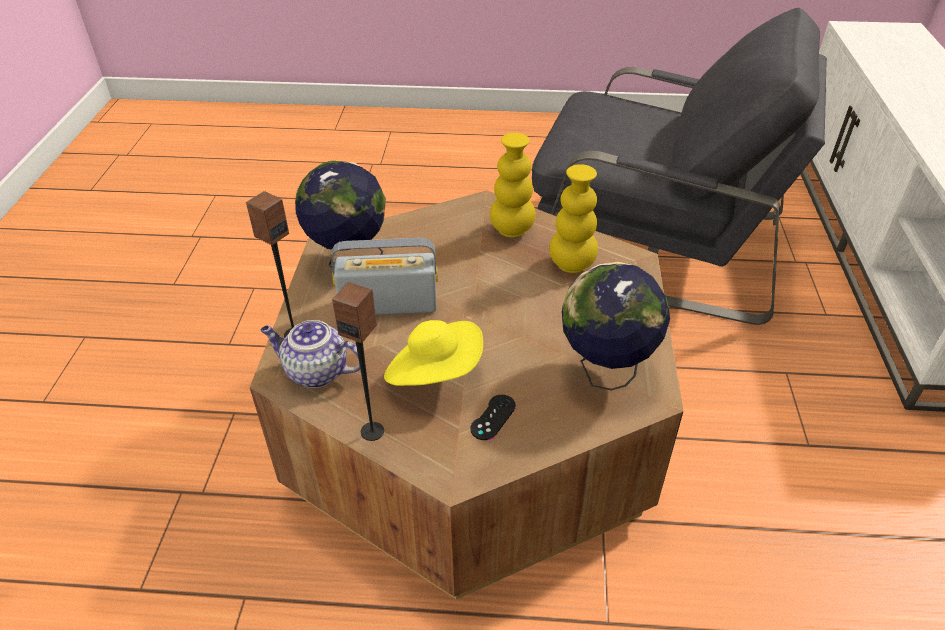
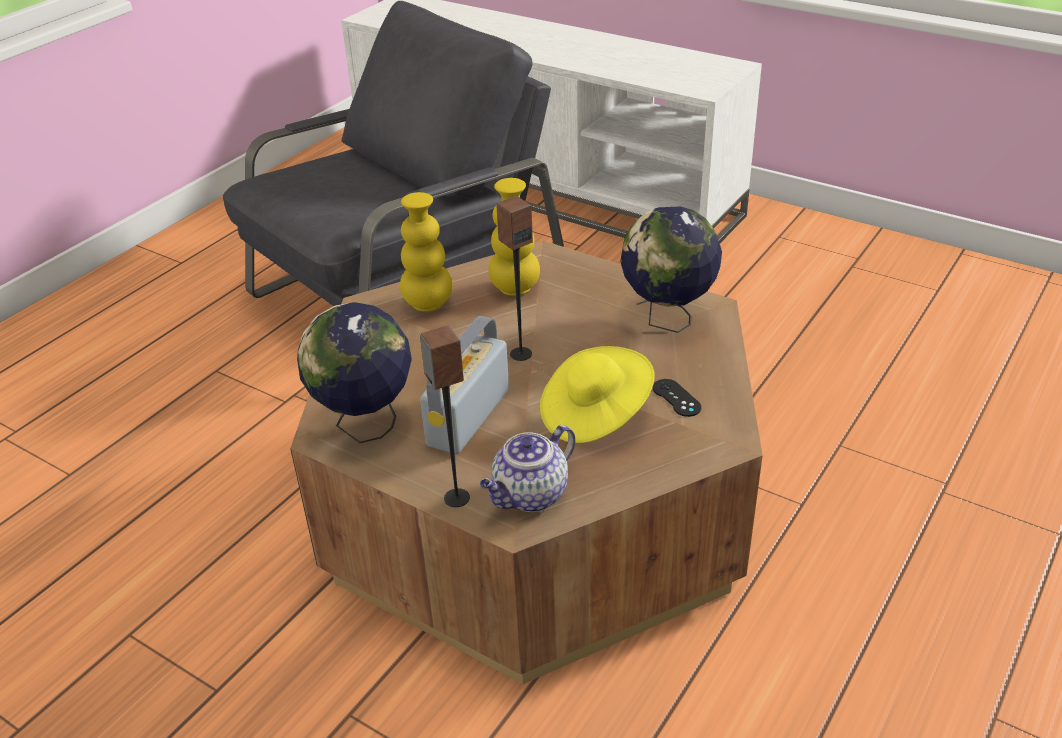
camera: 60 degrees left, 5 degrees down
speaker [332,282,384,441] -> speaker moved to [496,196,533,361]

